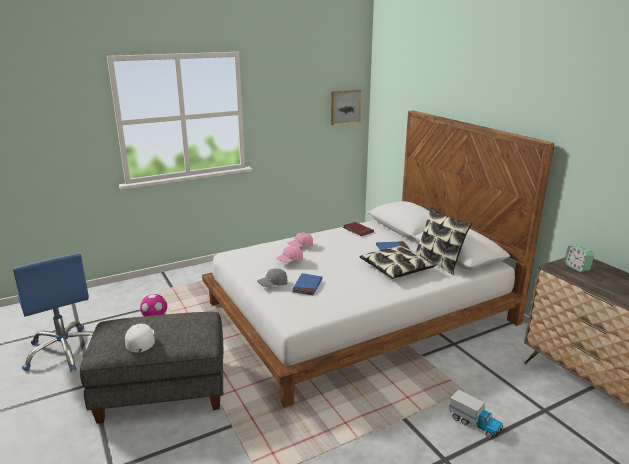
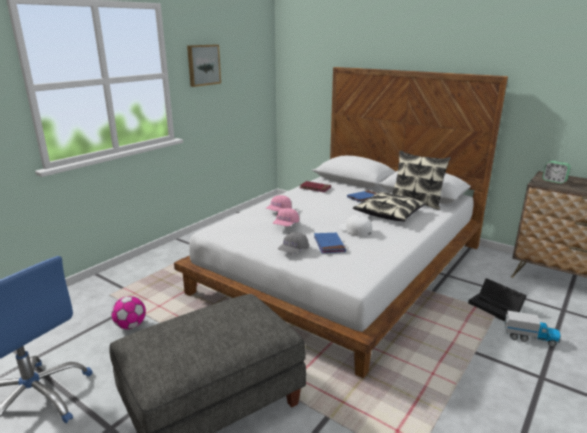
camera: 25 degrees left, 0 degrees up
white cap [125,324,155,352] -> white cap moved to [338,215,372,237]
picture [331,90,362,126] -> picture moved to [187,45,221,87]
none -> black storage box [468,278,527,322]

